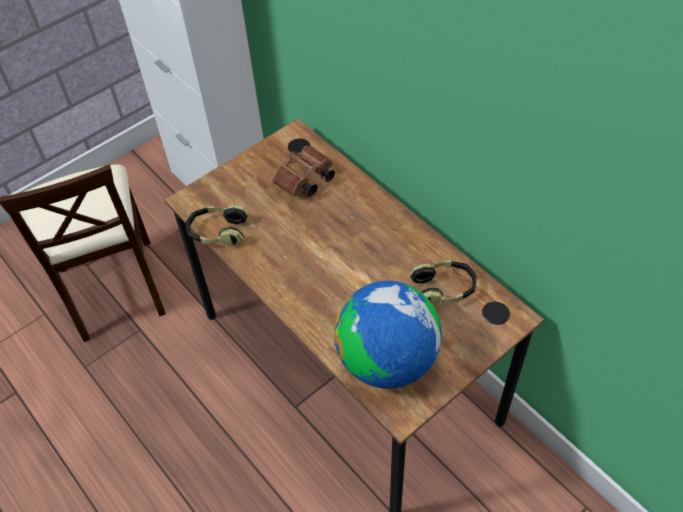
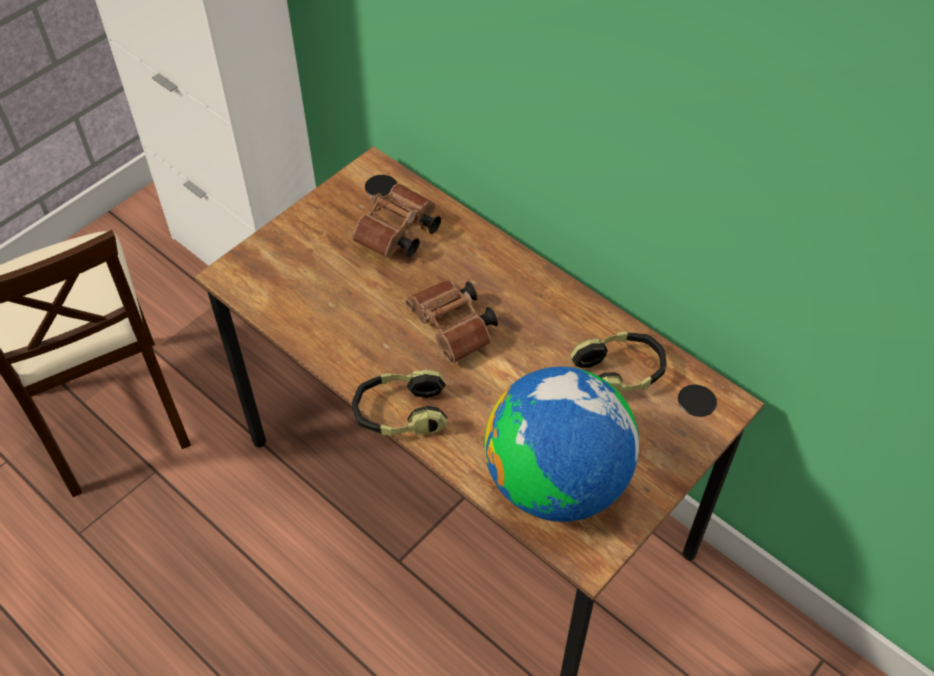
camera: 10 degrees left, 0 degrees up
headphones [186,205,248,246] -> headphones moved to [352,370,447,436]
none -> brown binoculars [406,280,498,363]

